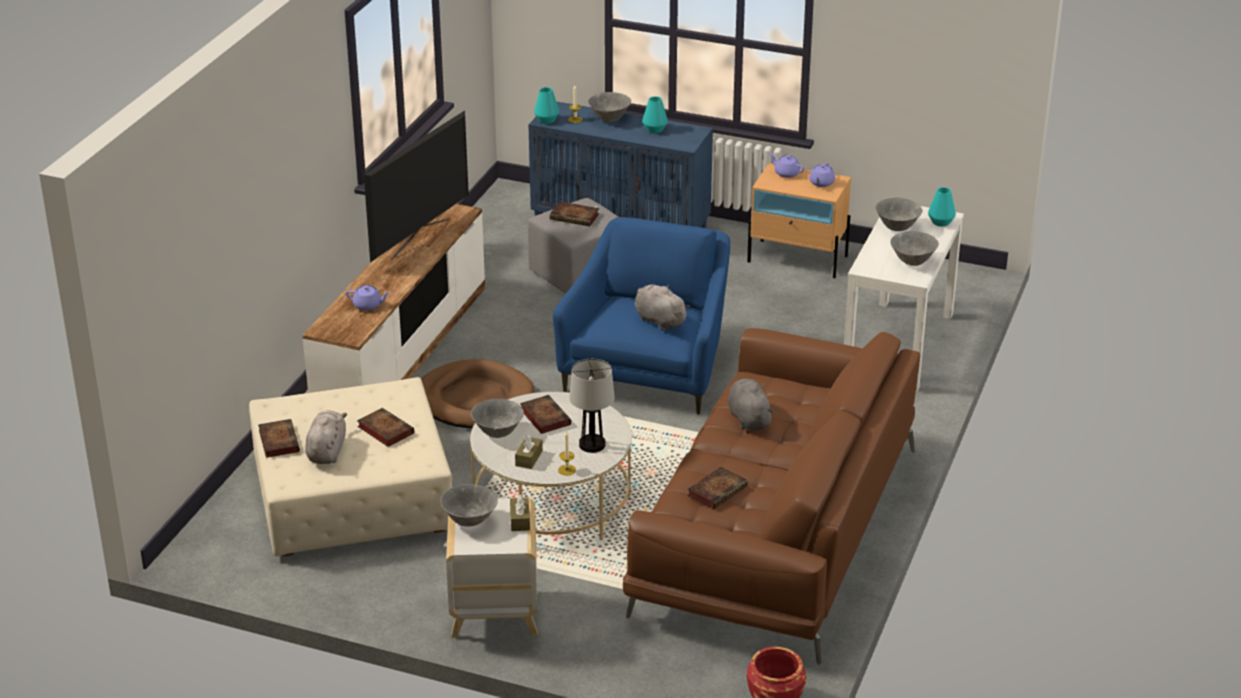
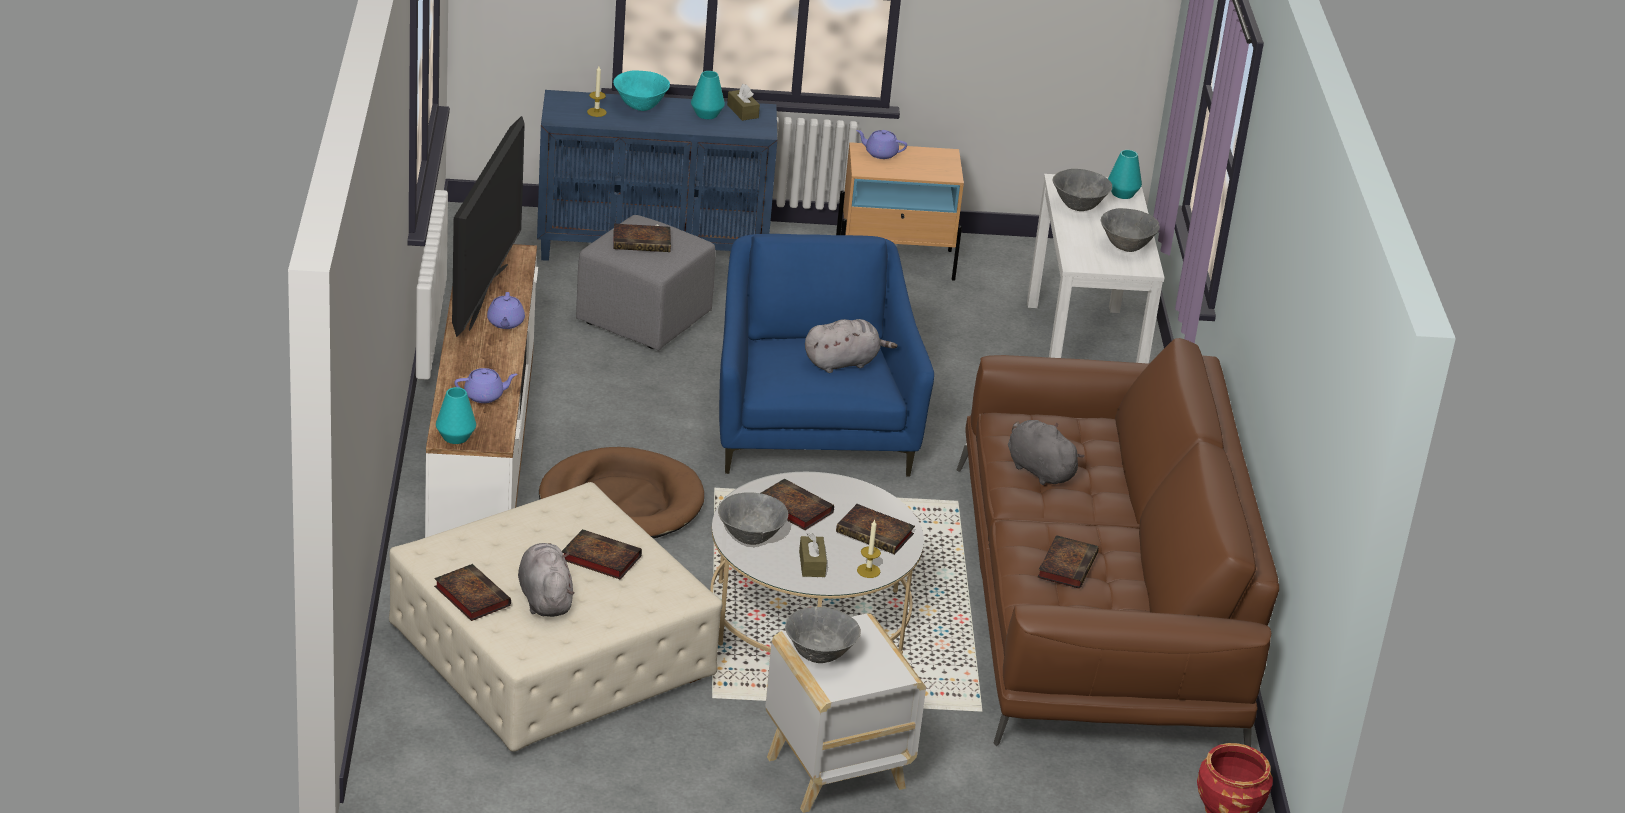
camera: 25 degrees left, 0 degrees up
brown tissue box [510,495,530,531] -> brown tissue box moved to [727,84,760,121]
turquoise vase [534,87,559,124] -> turquoise vase moved to [436,387,476,444]
table lamp [569,359,615,453] -> book [836,504,915,554]
grey bowl [588,92,631,122] -> turquoise bowl [613,70,670,111]
grey plush toy [635,284,690,331] -> grey plush toy turned 135 degrees clockwise [805,319,898,373]
purple teapot [809,163,835,187] -> purple teapot moved to [487,292,525,329]

